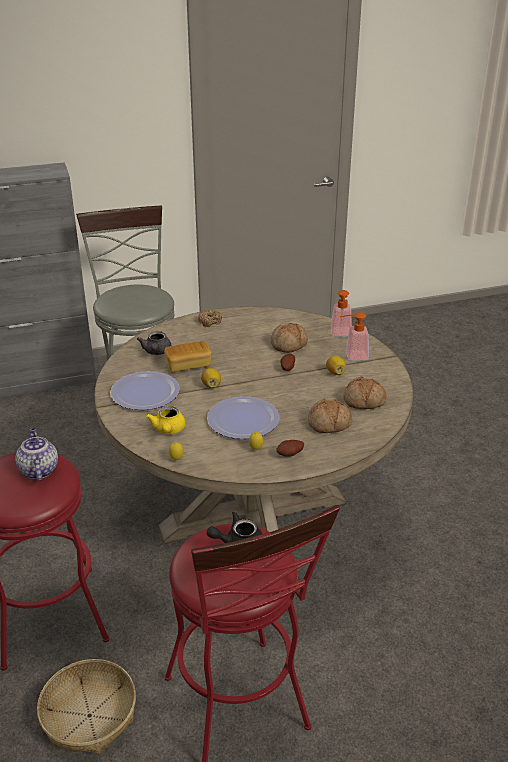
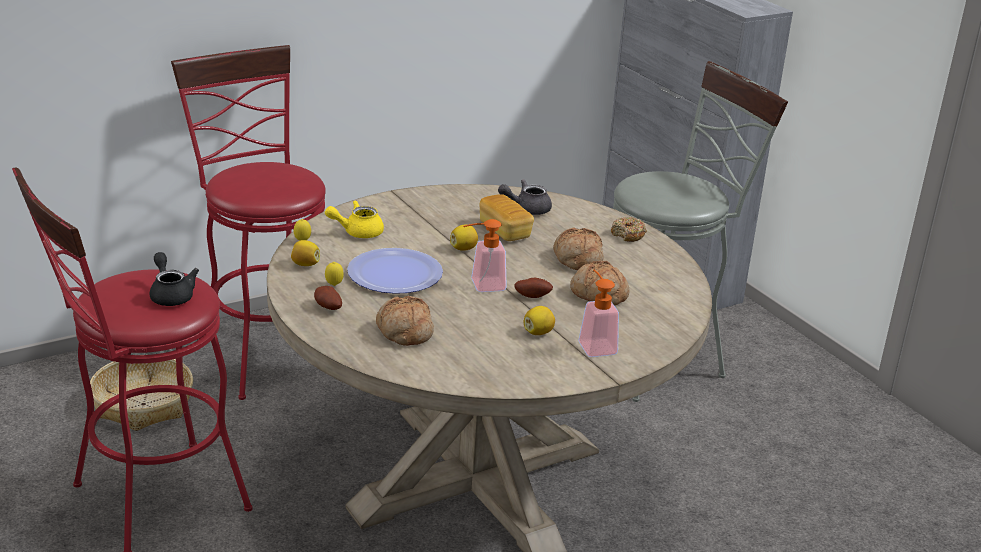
camera: 75 degrees right, 5 degrees down
teapot [15,428,58,481] -> none
plate [110,371,180,410] -> none
soap dispenser [331,290,351,336] -> soap dispenser moved to [463,219,507,292]
bread [343,376,386,409] -> bread moved to [553,227,603,270]
none -> lemon [291,240,320,266]

